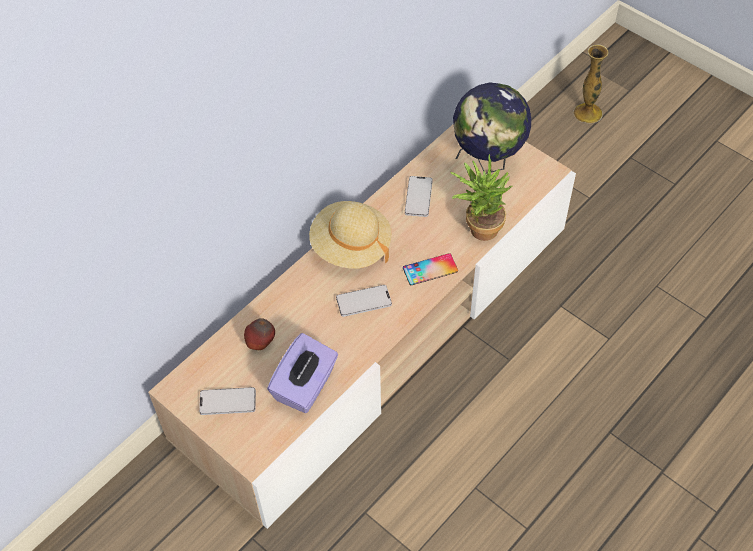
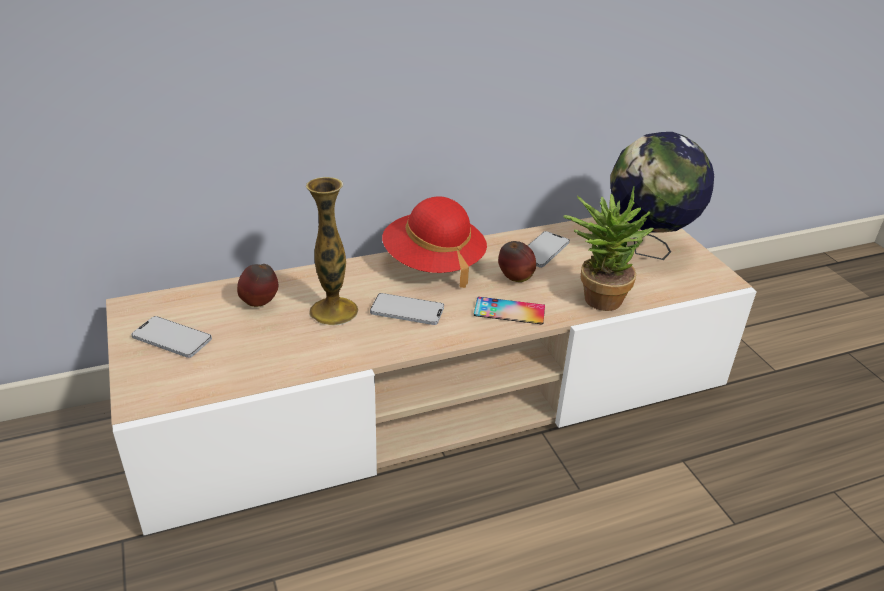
camera: 25 degrees right, 20 degrees down
purple tissue box [267,333,338,413] -> none
beige hat [309,201,392,269] -> red hat [382,197,487,288]
vase [573,45,609,124] -> vase moved to [306,177,358,325]
none -> apple [498,241,536,282]

